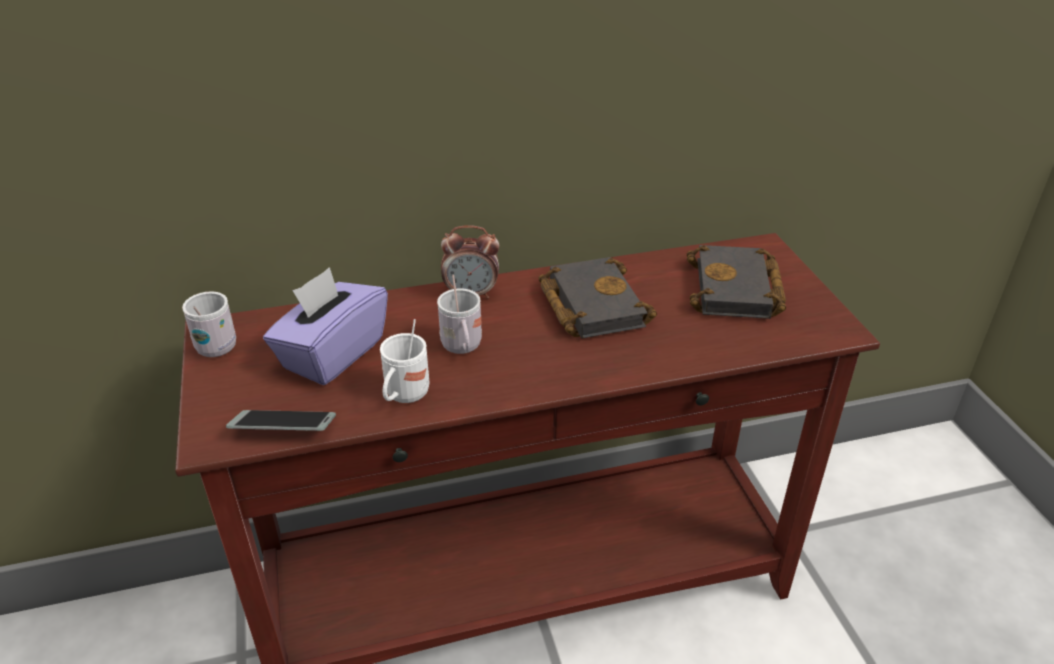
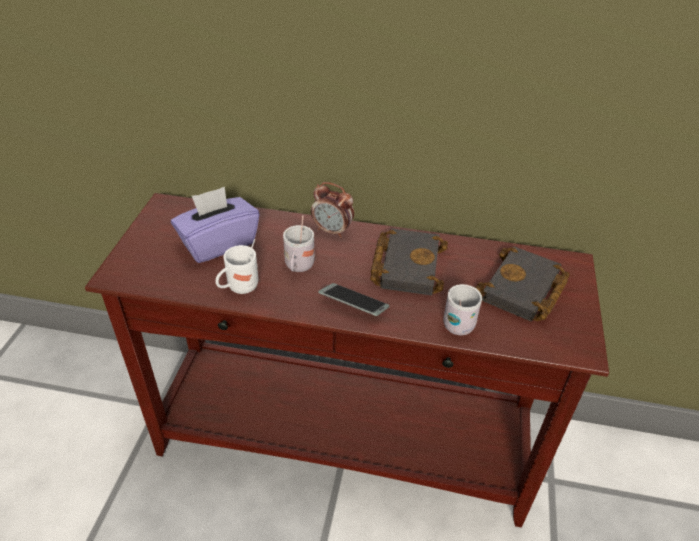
camera: 25 degrees right, 5 degrees up
white mug [182,291,236,357] -> white mug moved to [443,284,482,335]
phone [226,410,336,431] -> phone moved to [318,283,390,316]

